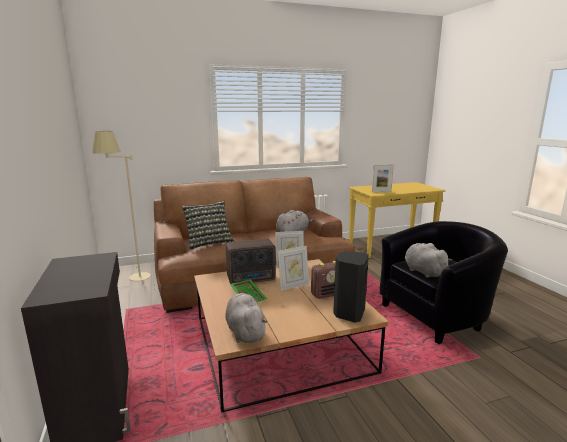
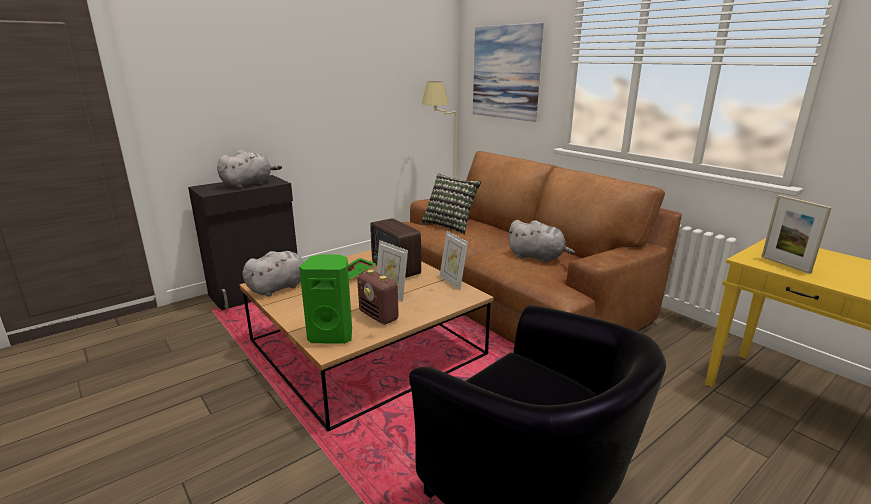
camera: 70 degrees right, 5 degrees up
black speaker [333,251,369,323] -> green speaker [299,255,352,344]
grey plush toy [405,243,452,278] -> grey plush toy moved to [217,150,282,188]
none -> picture [473,23,544,122]

